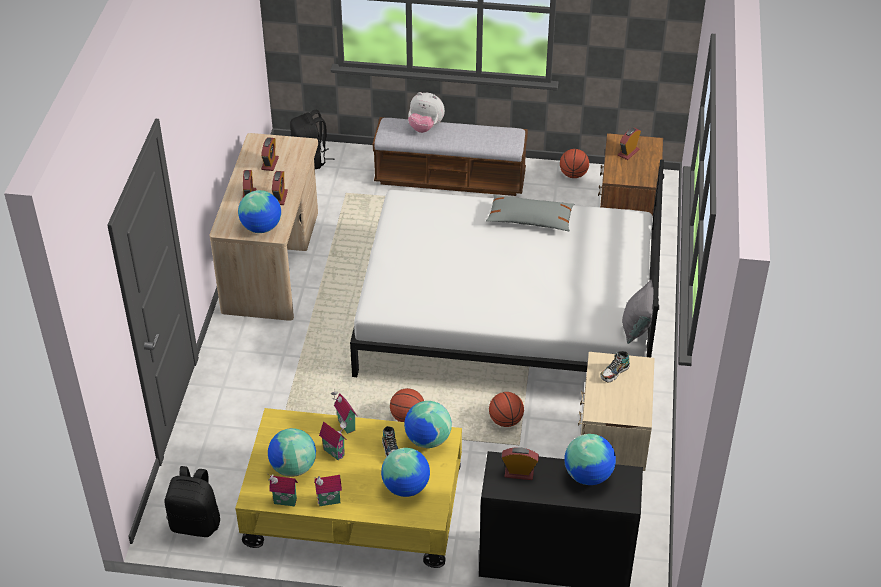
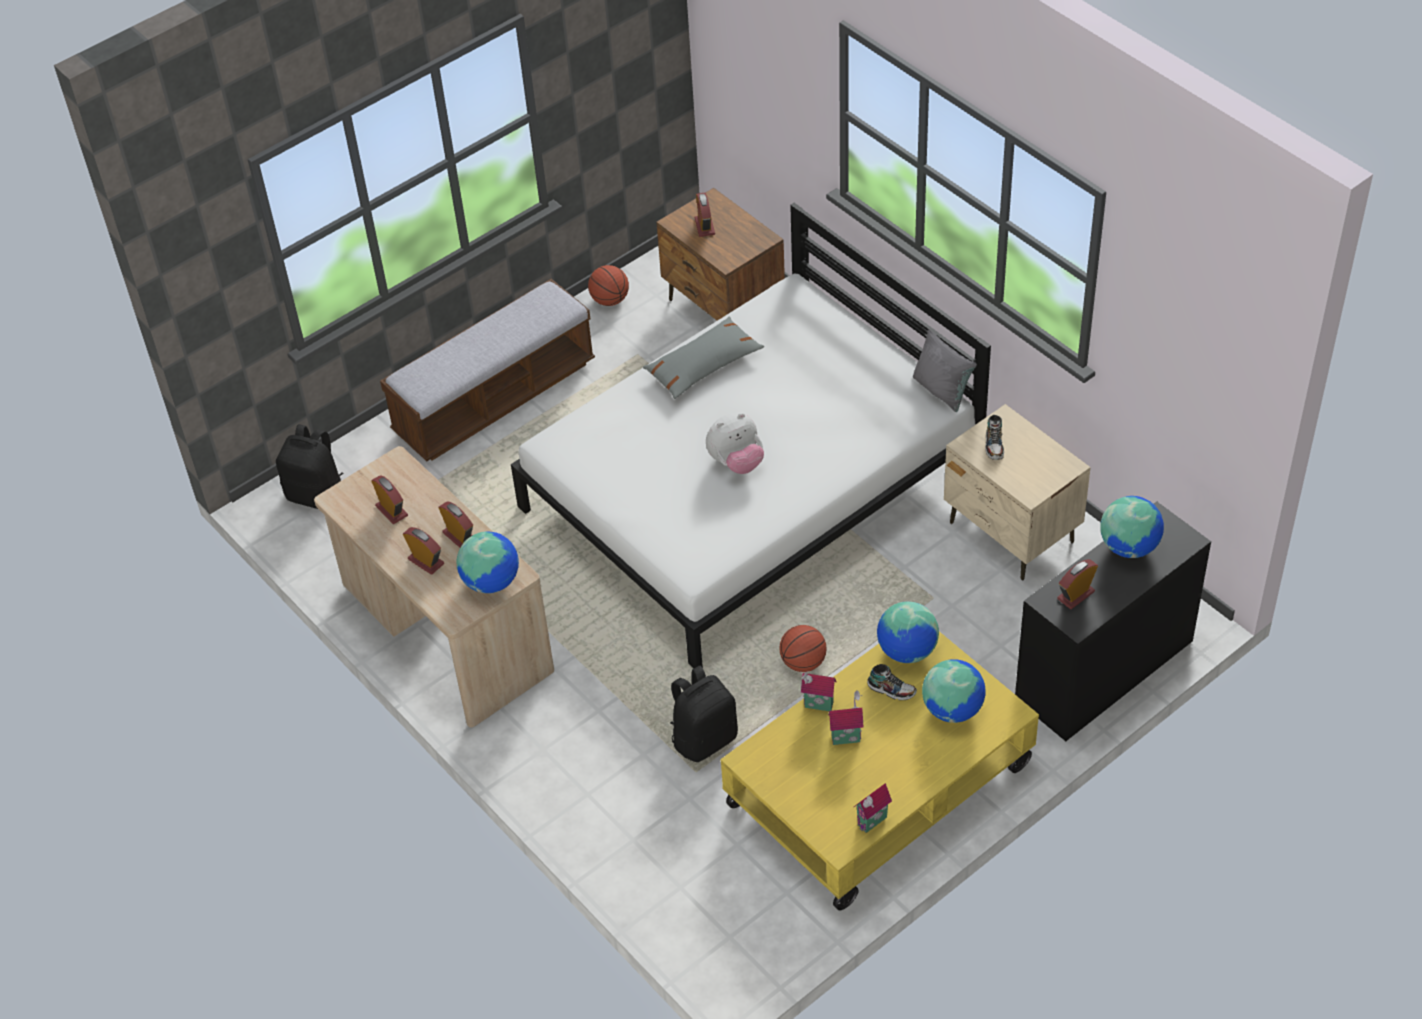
camera: 45 degrees left, 5 degrees up
black backpack [164,466,220,537] -> black backpack moved to [670,666,738,762]
globe [268,428,316,477] -> none
toy house [314,475,342,506] -> none
plush toy [408,92,445,133] -> plush toy moved to [706,413,764,474]
basketball [489,392,524,427] -> none

